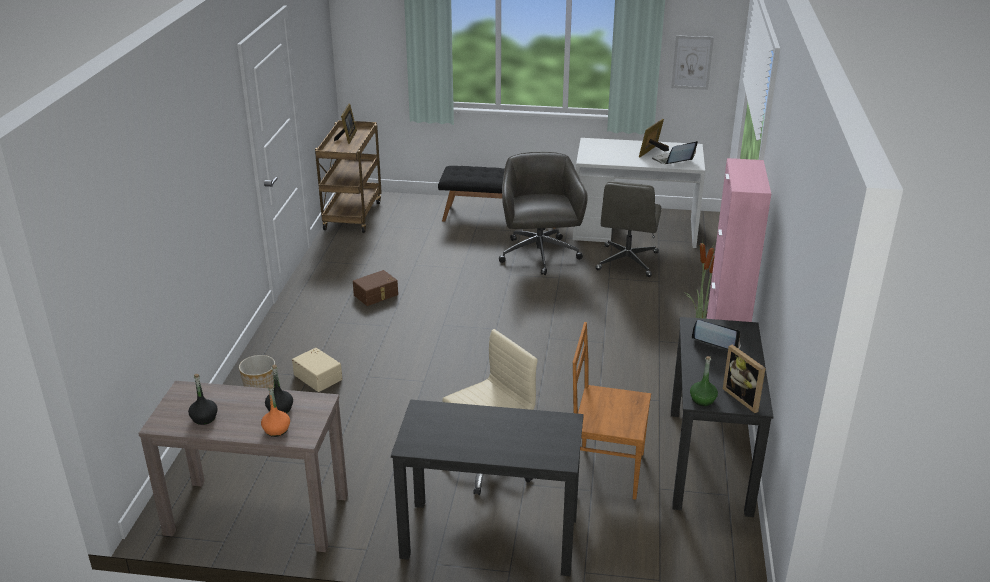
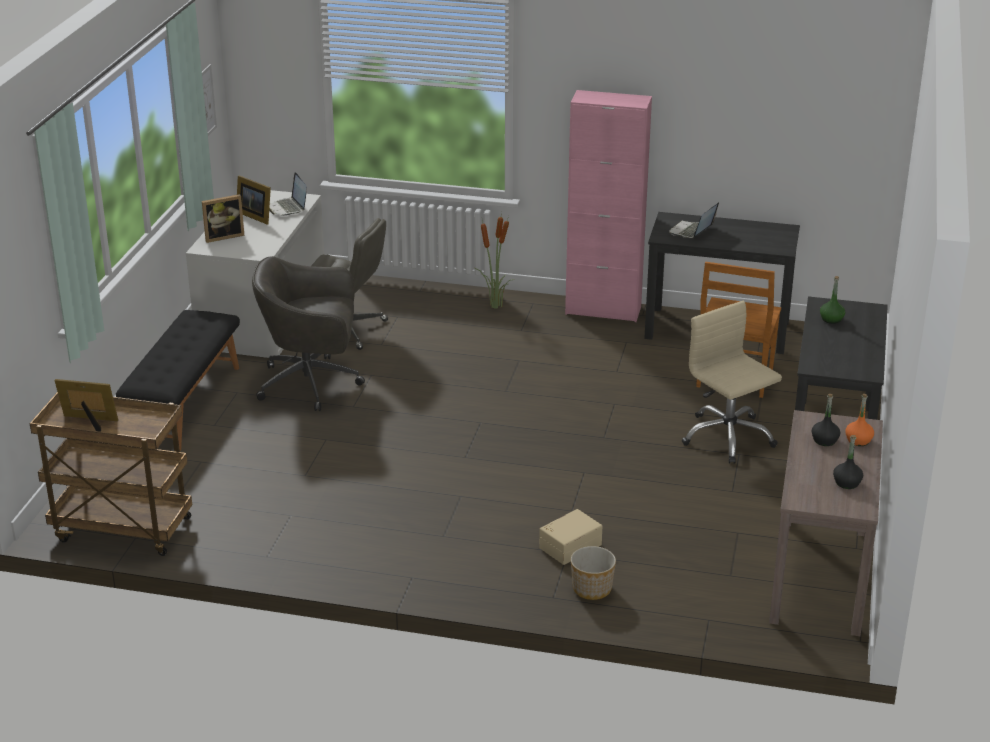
camera: 85 degrees left, 0 degrees up
brown storage box [353,270,398,306] -> none
green bottle [690,356,718,406] -> green bottle moved to [820,276,845,324]
picture frame [723,345,766,413] -> picture frame moved to [202,194,244,243]

